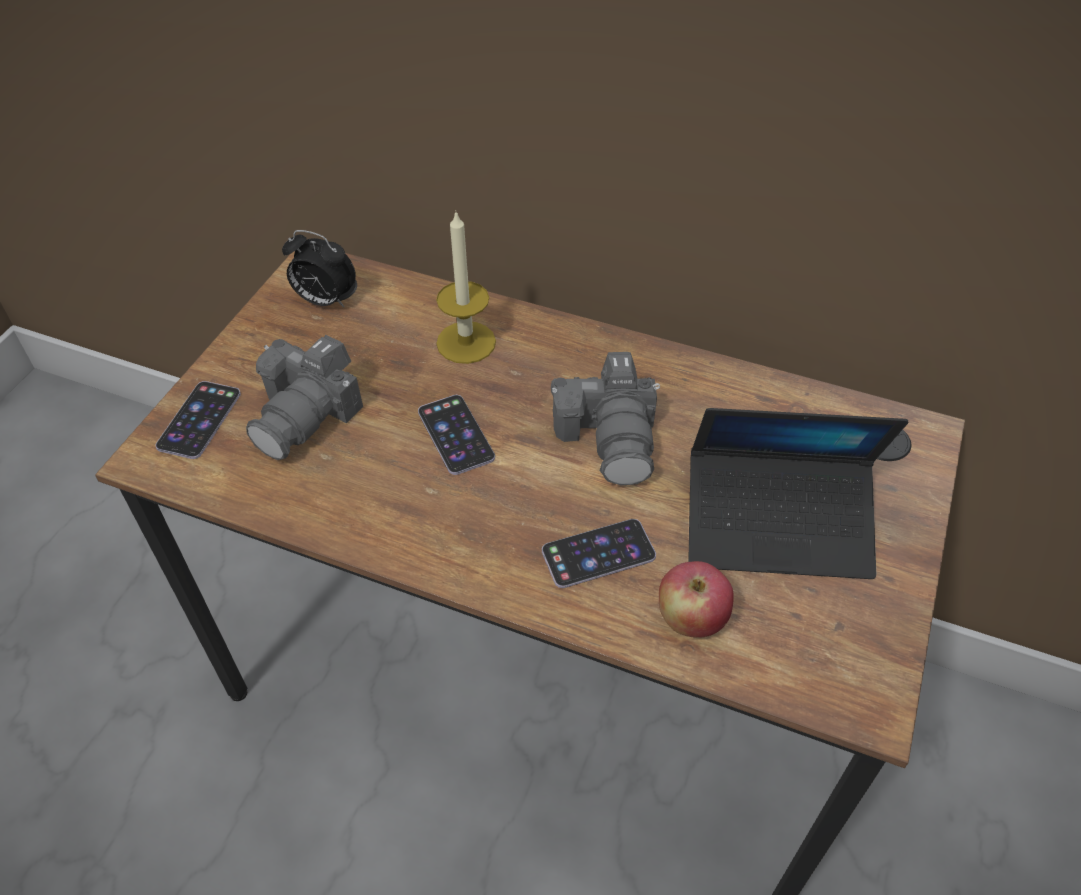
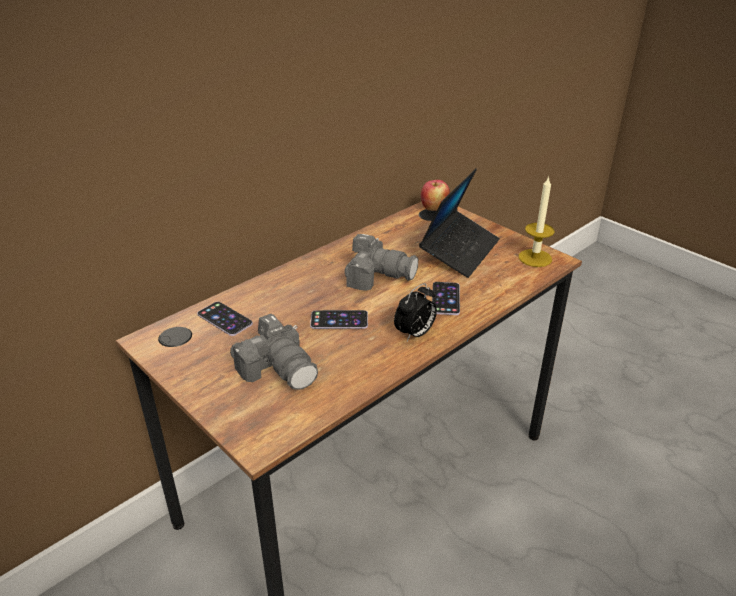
camera: 65 degrees left, 15 degrees down
phone [155,381,241,459] -> phone moved to [197,302,253,336]
alarm clock [282,230,356,307] -> alarm clock moved to [394,283,437,341]
candle [436,213,496,364] -> candle moved to [519,176,555,267]
apple [659,561,734,638] -> apple moved to [421,180,450,211]

